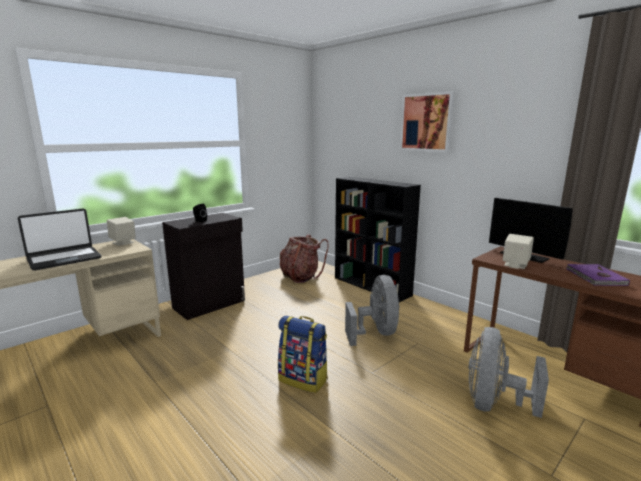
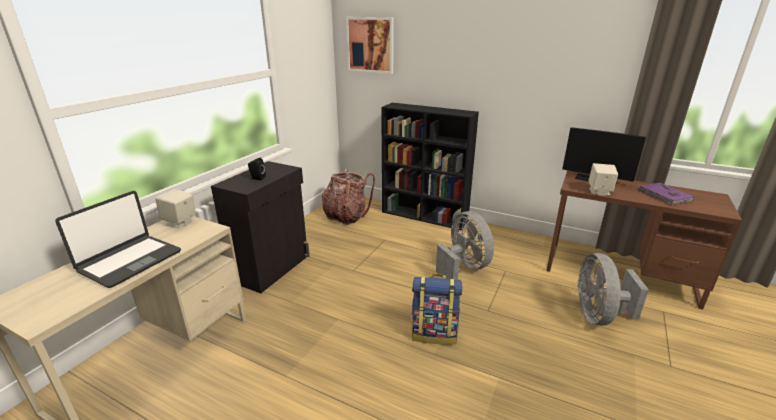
camera: 20 degrees left, 10 degrees up
picture [400,91,455,152] -> picture moved to [346,17,394,74]

